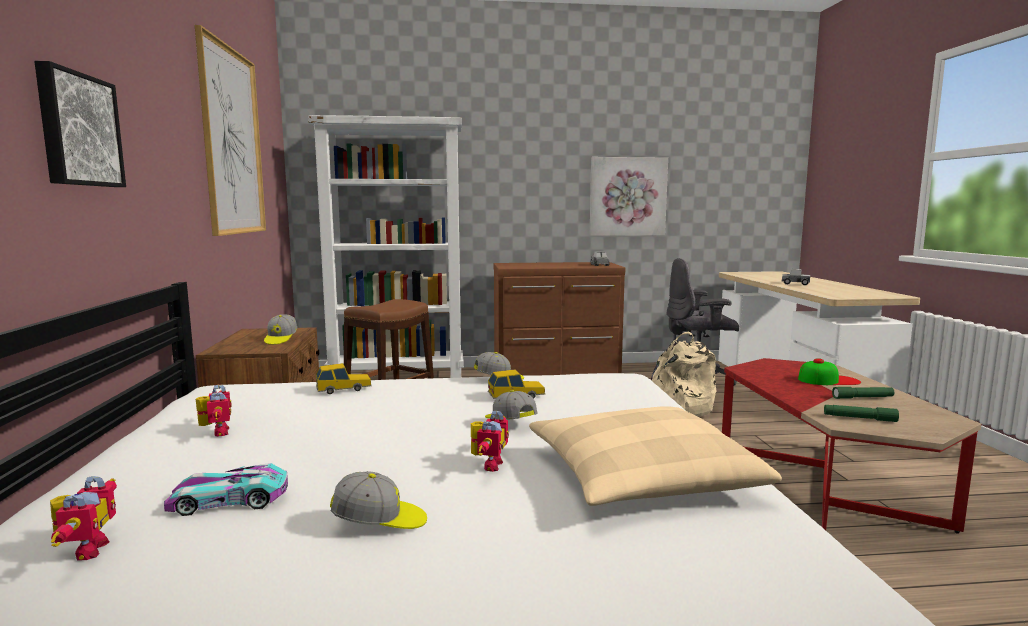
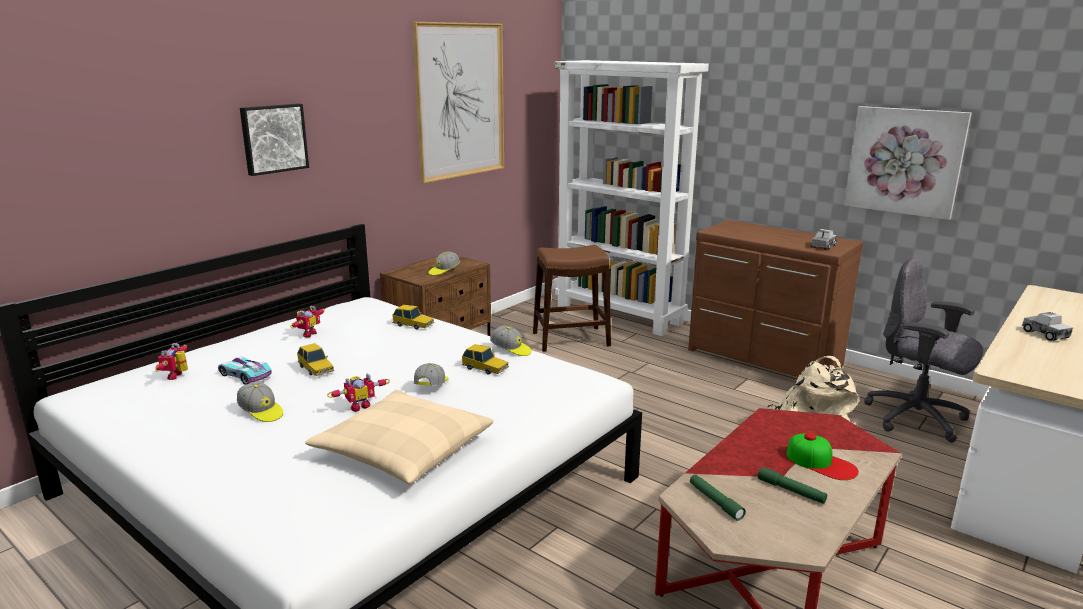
camera: 45 degrees right, 10 degrees up
toy robot [50,476,117,561] -> toy robot turned 150 degrees clockwise [155,343,188,380]
none -> toy car [297,343,335,376]

